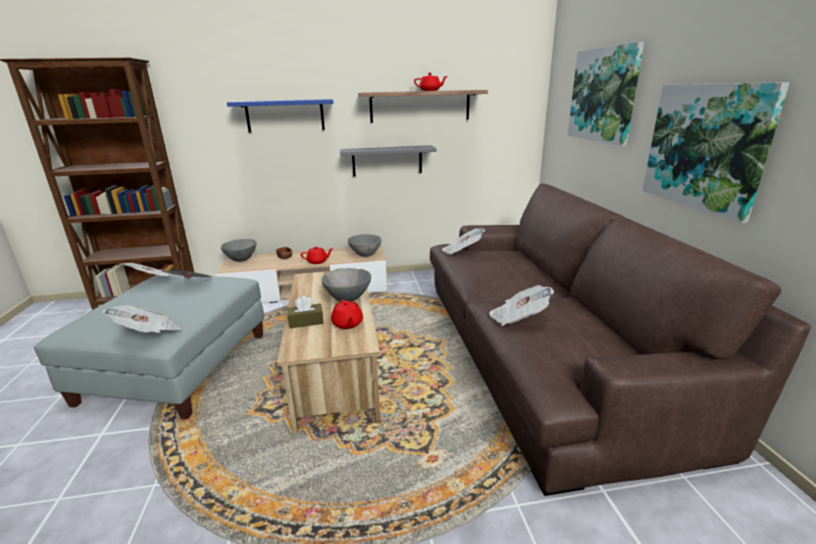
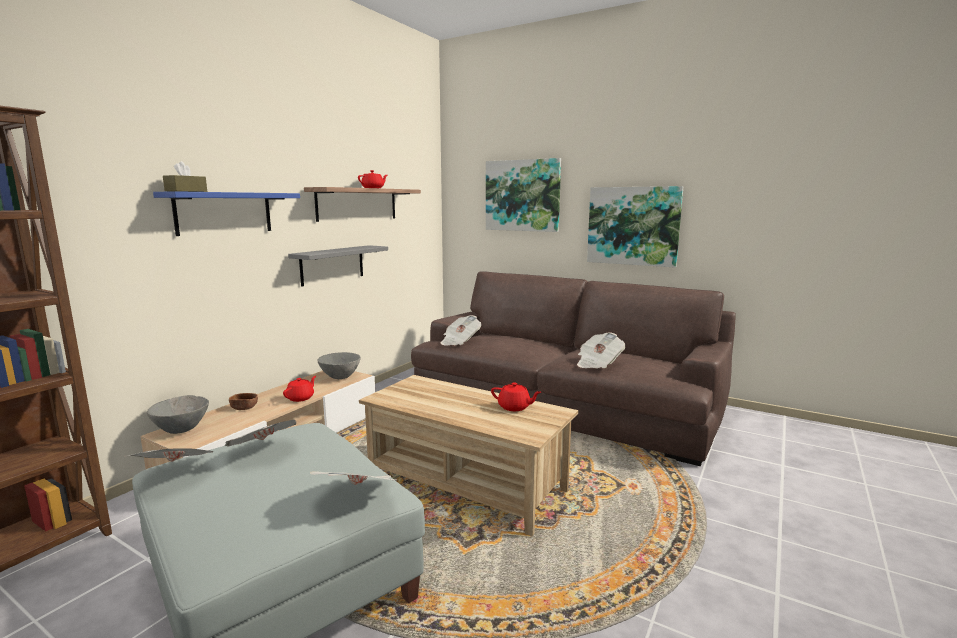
camera: 50 degrees left, 10 degrees down
brown tissue box [288,296,323,328] -> brown tissue box moved to [163,161,207,192]
grey bowl [321,268,371,302] -> none

